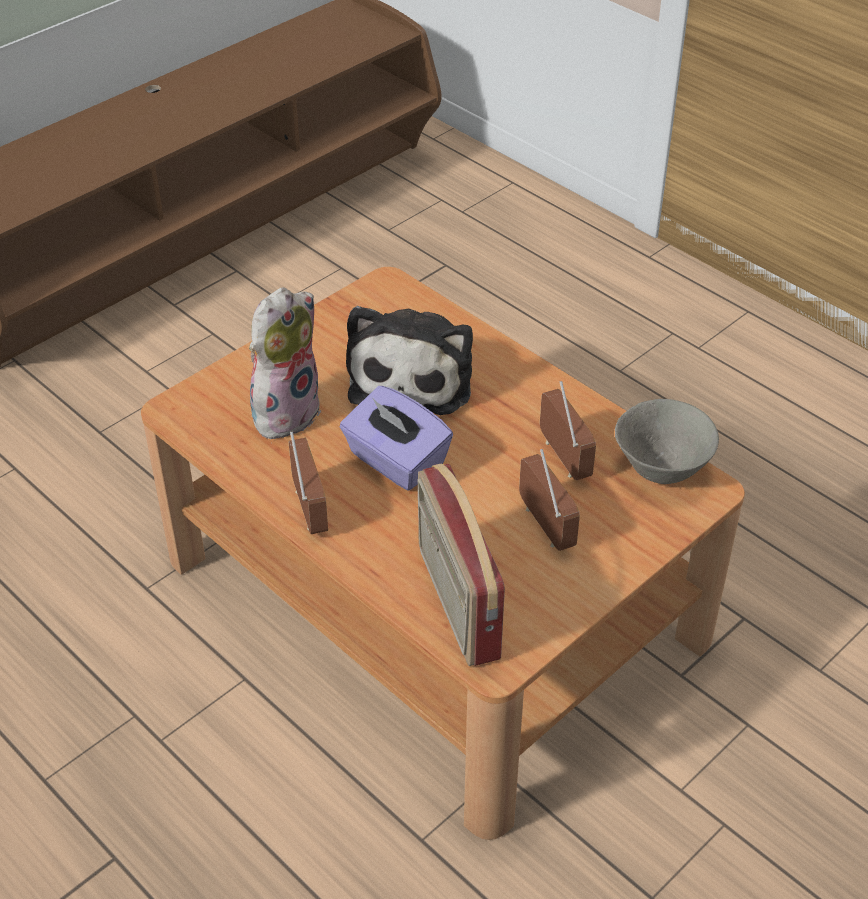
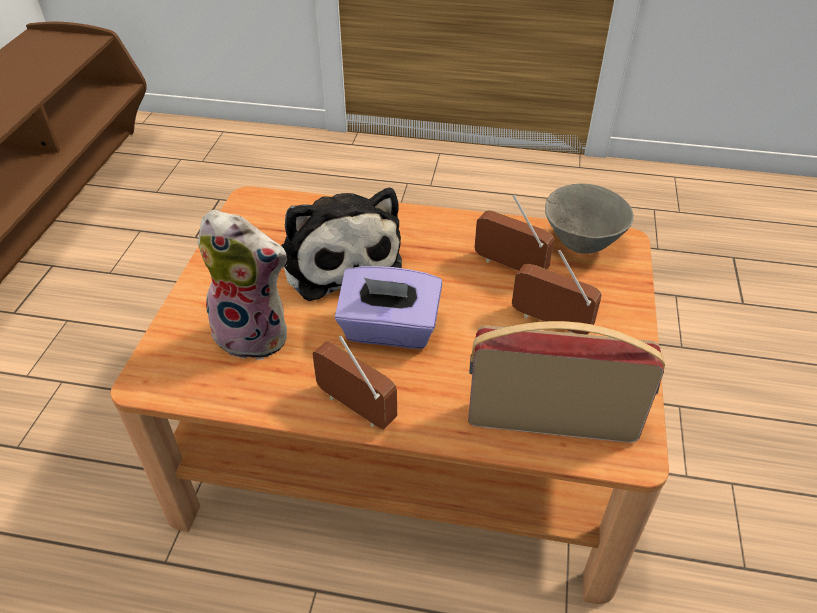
camera: 35 degrees left, 0 degrees up
plush toy [249,287,321,439] -> plush toy turned 105 degrees clockwise [198,210,288,360]
radio [418,464,505,666] -> radio turned 150 degrees clockwise [468,321,665,443]

